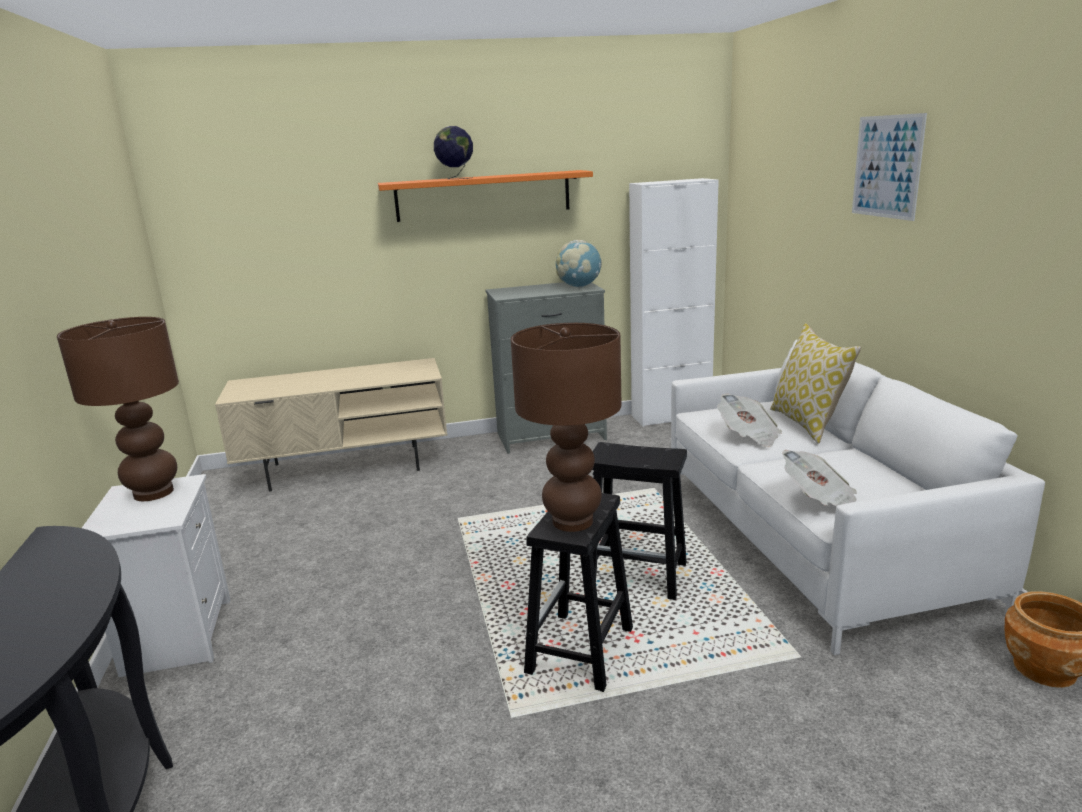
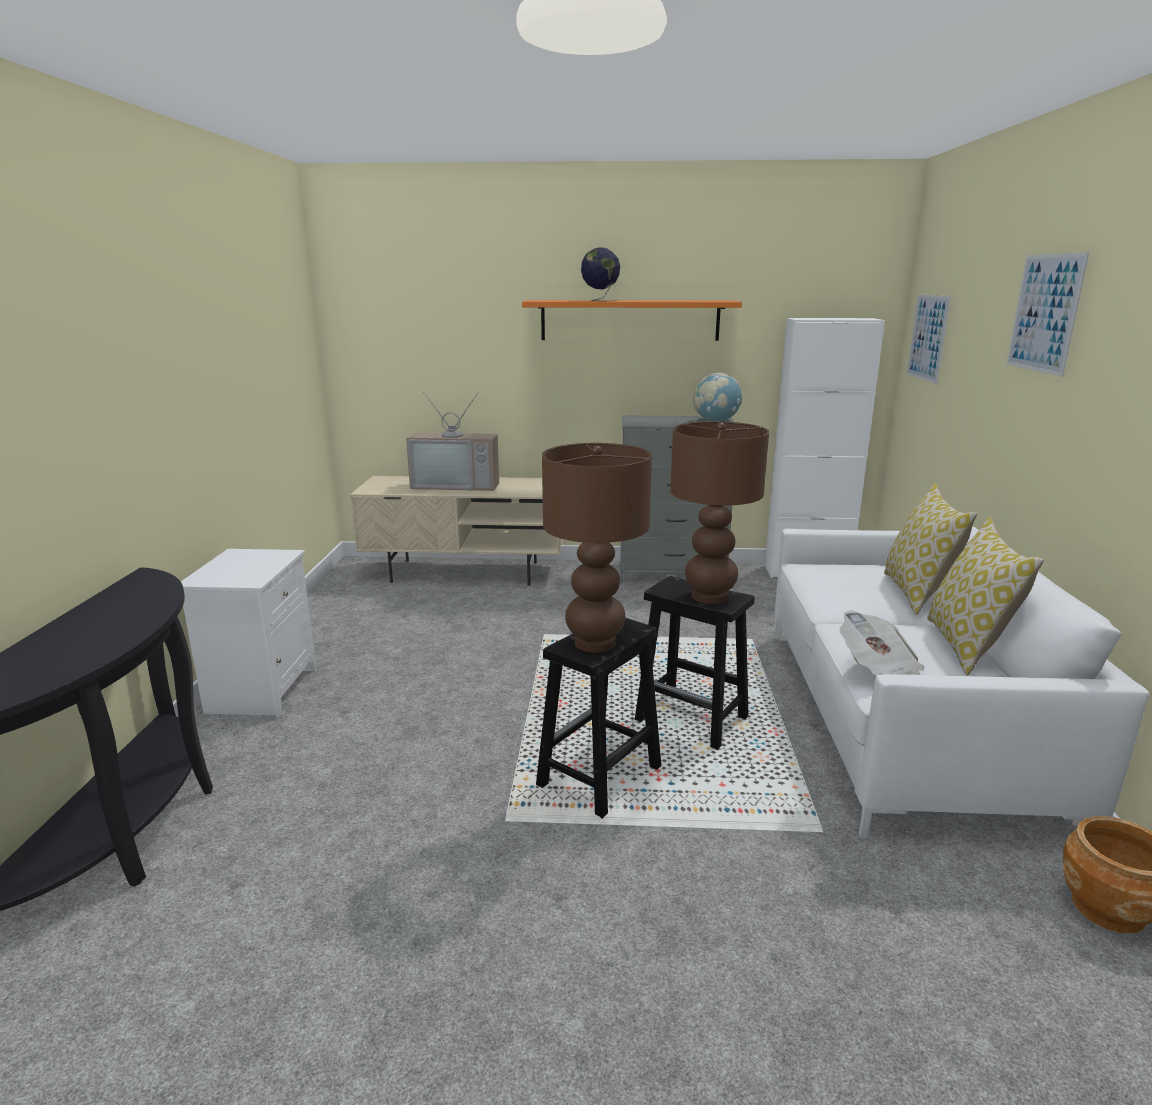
camera: 15 degrees right, 0 degrees up
brown table lamp [57,317,179,501] -> brown table lamp moved to [670,421,769,604]
newspaper [717,393,782,447] -> none
none -> television [406,392,499,491]
none -> picture [907,294,951,384]
none -> pillow [927,517,1044,676]

